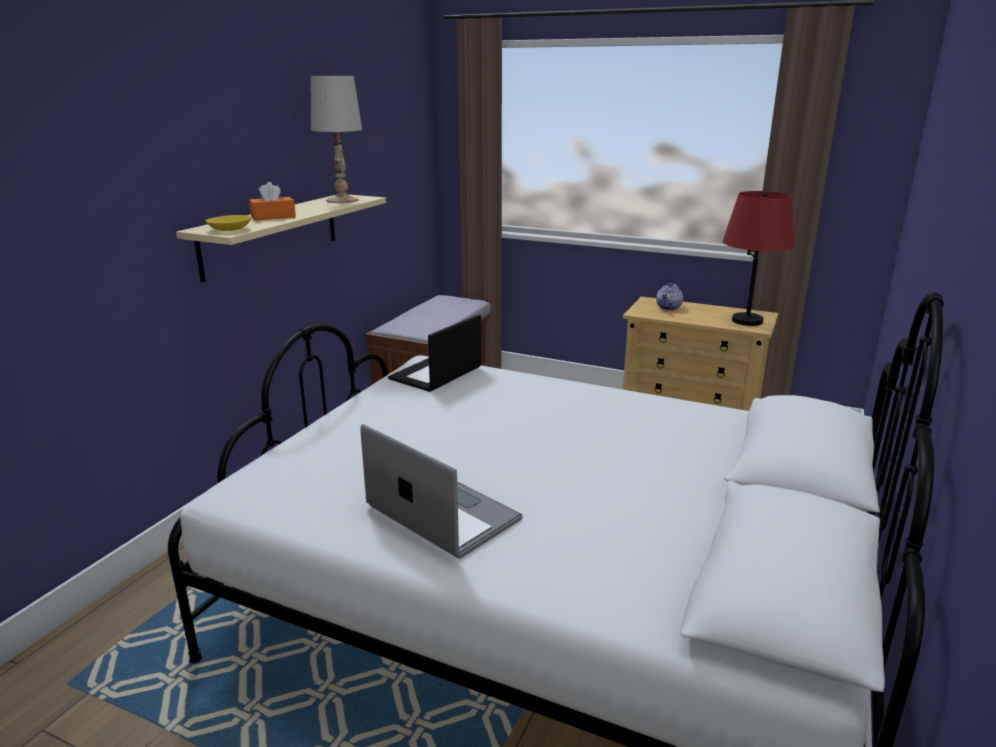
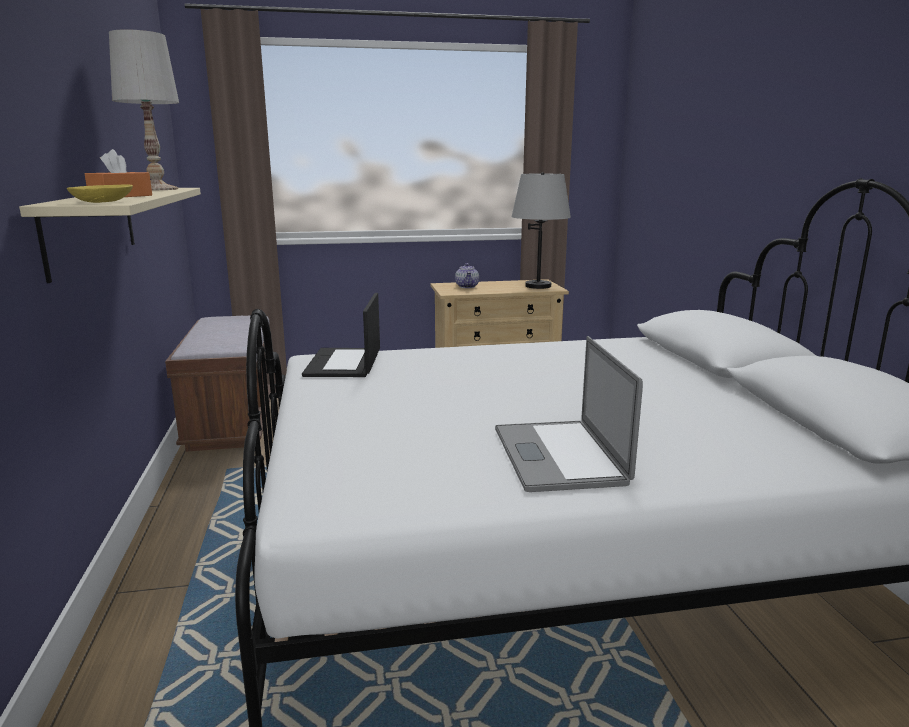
camera: 35 degrees left, 5 degrees down
laptop [360,424,523,559] -> laptop turned 105 degrees counterclockwise [495,336,643,492]
red table lamp [722,191,795,326] -> grey table lamp [511,172,571,289]

